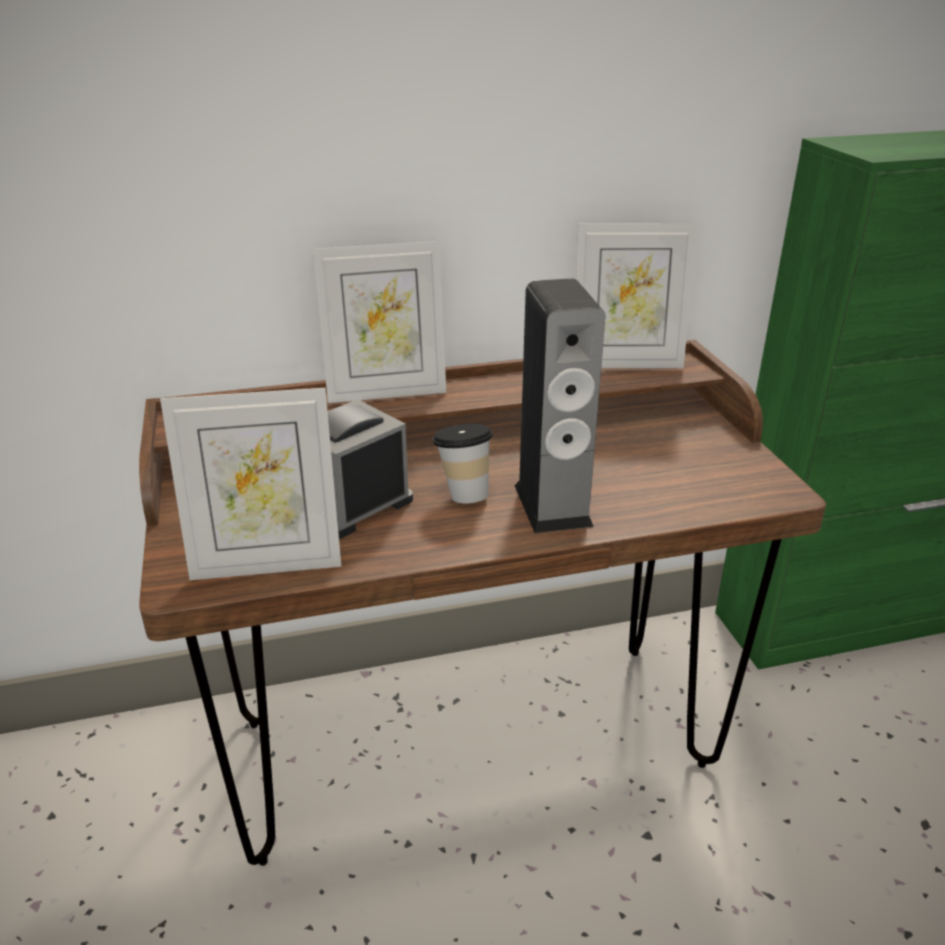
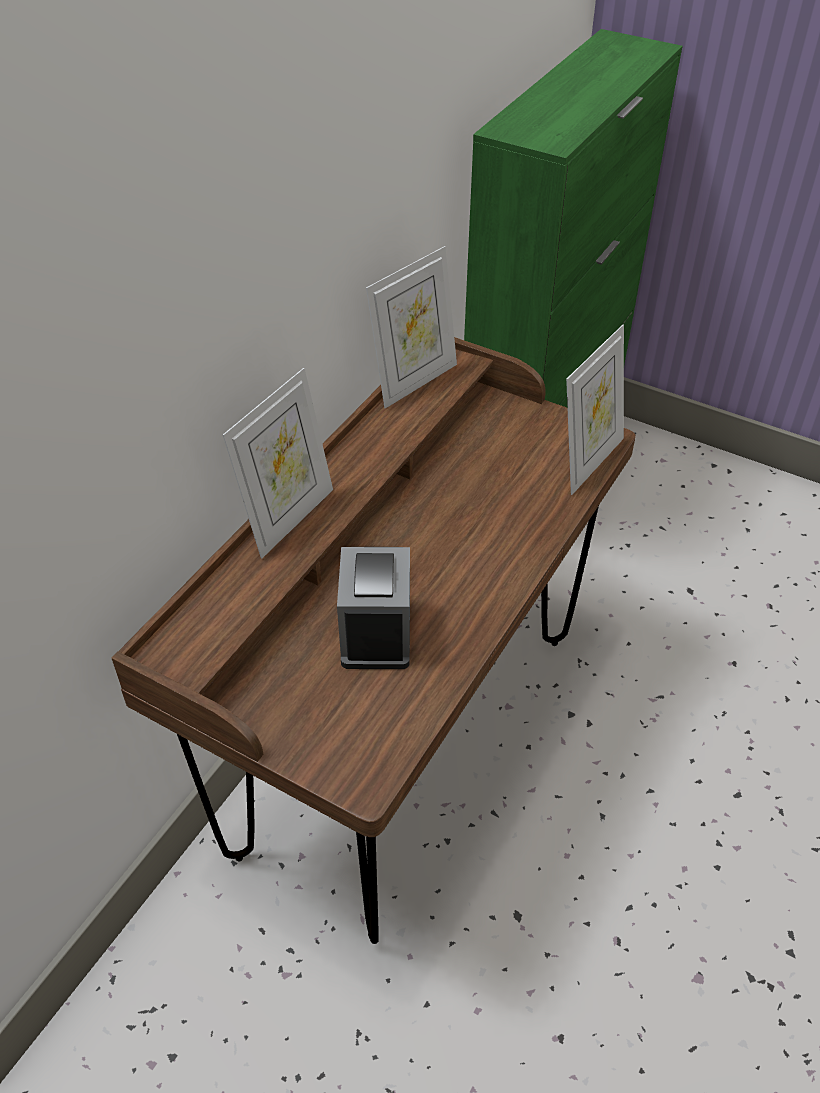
camera: 45 degrees left, 15 degrees up
picture frame [160,388,341,580] -> picture frame moved to [566,324,624,495]
cup [433,424,492,504] -> none
speaker [514,278,605,533] -> none

